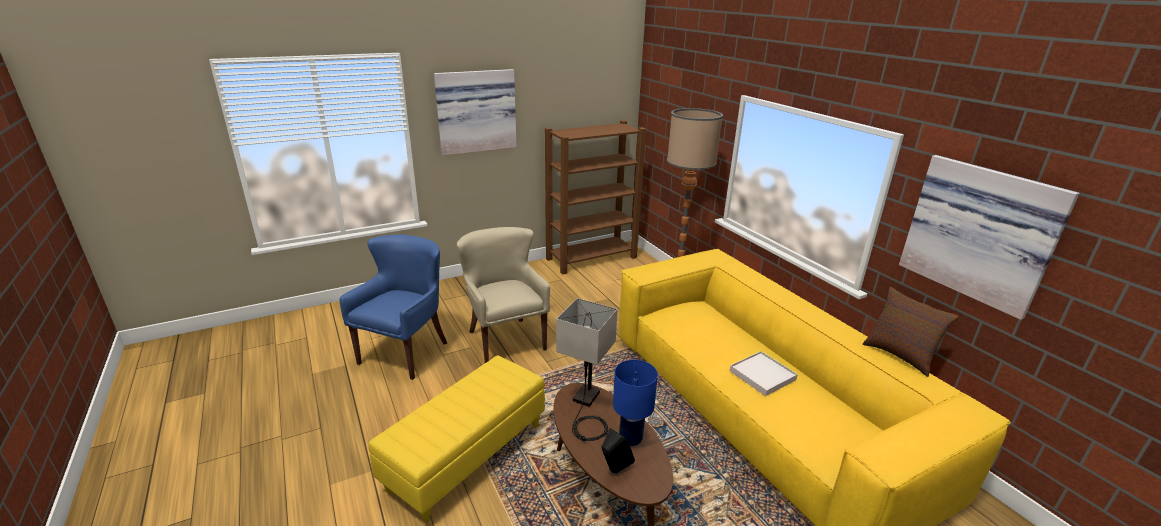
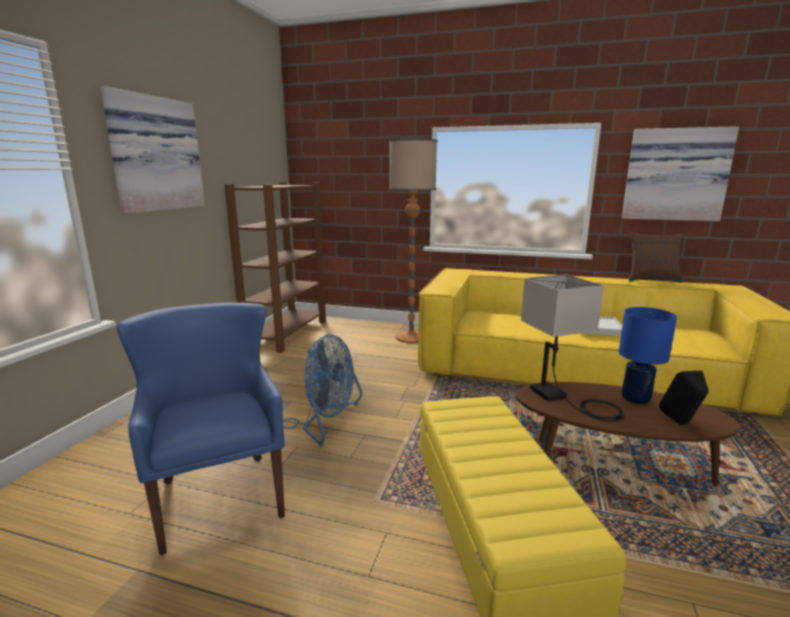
camera: 45 degrees left, 10 degrees down
beige armchair [457,227,550,363] -> blue fan [283,334,362,447]

